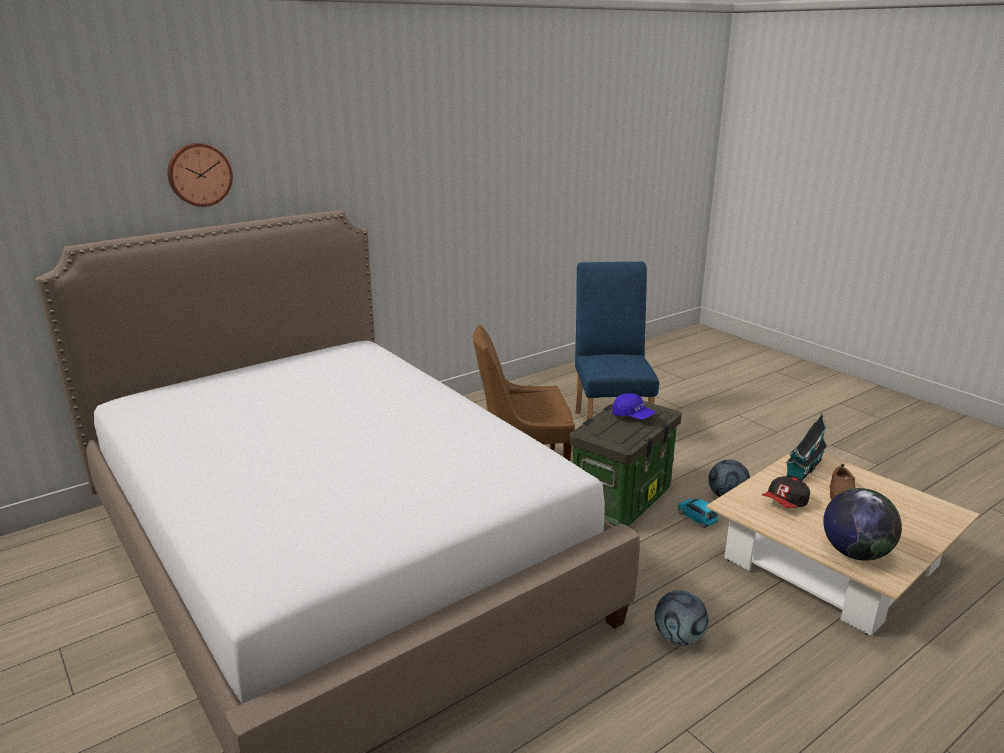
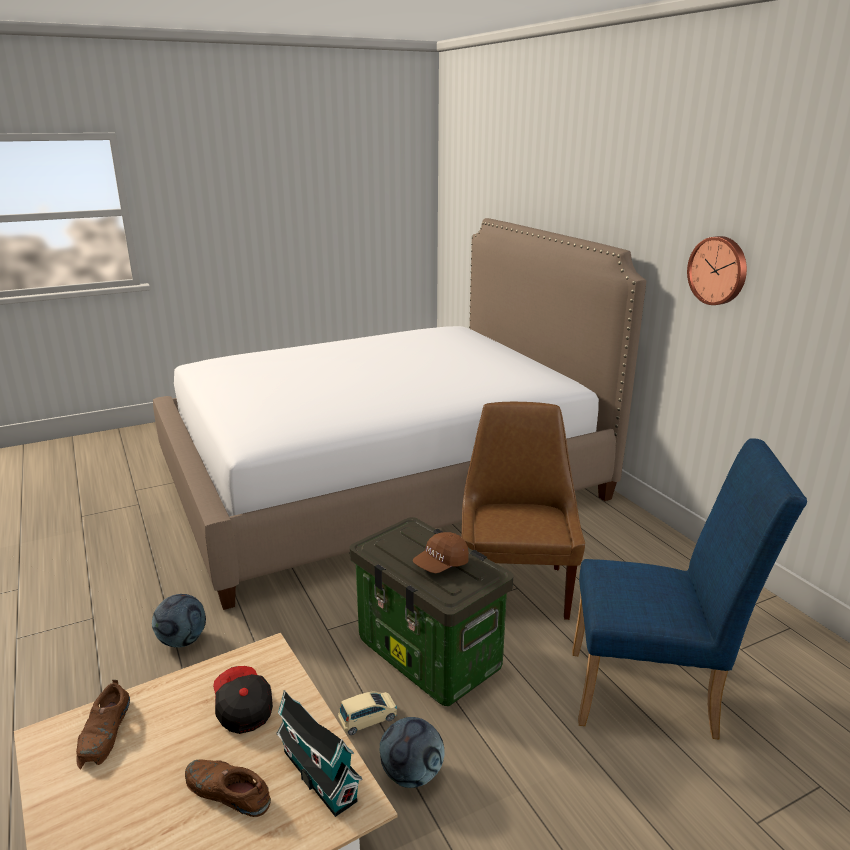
camera: 100 degrees right, 0 degrees up
wall clock [168,143,233,207] -> wall clock moved to [687,236,747,305]
blue cap [613,393,656,419] -> brown cap [413,532,469,573]
blue toy car [678,499,718,528] -> beige toy car [338,692,397,735]
globe [823,488,902,561] -> brown shoe [76,680,130,770]

